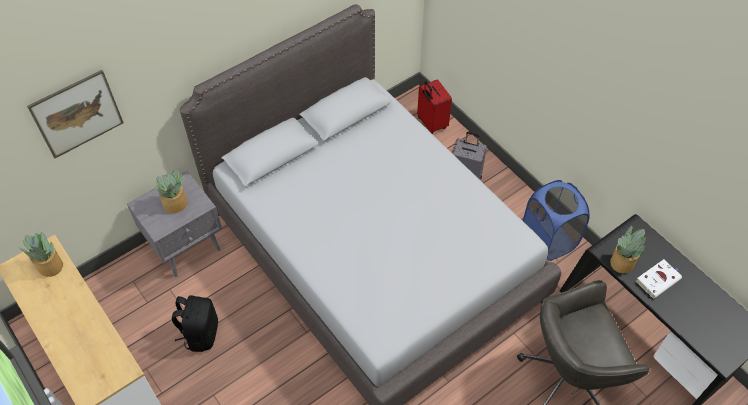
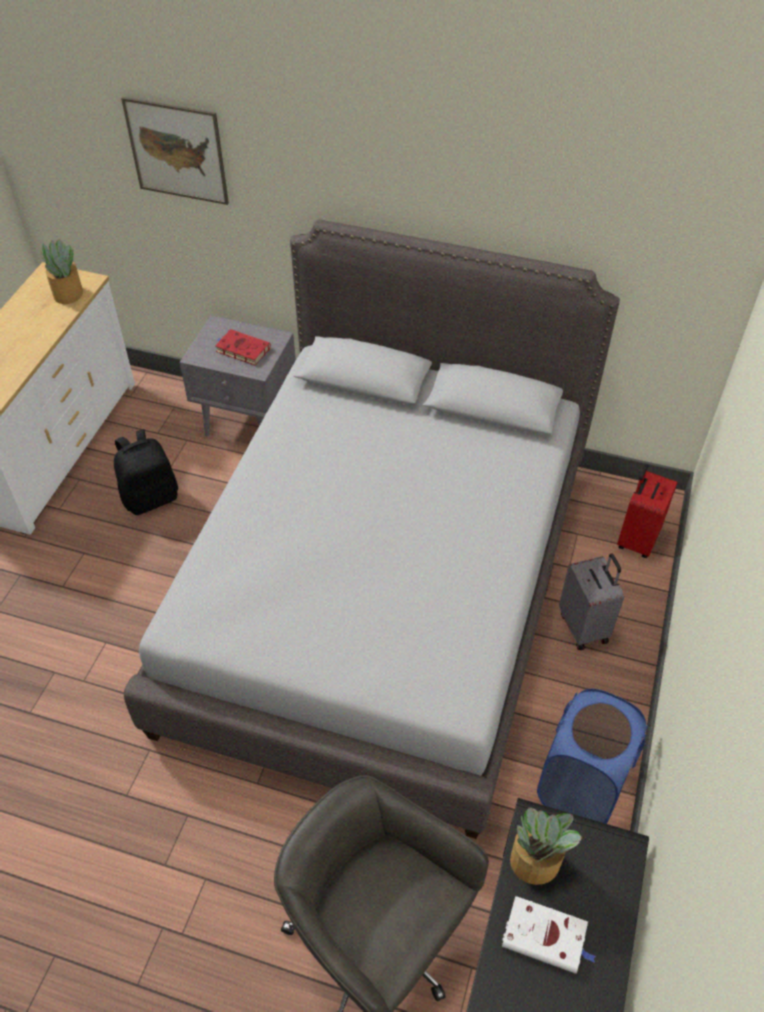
camera: 55 degrees right, 5 degrees down
potted plant [155,169,188,213] -> red book [215,329,271,365]

